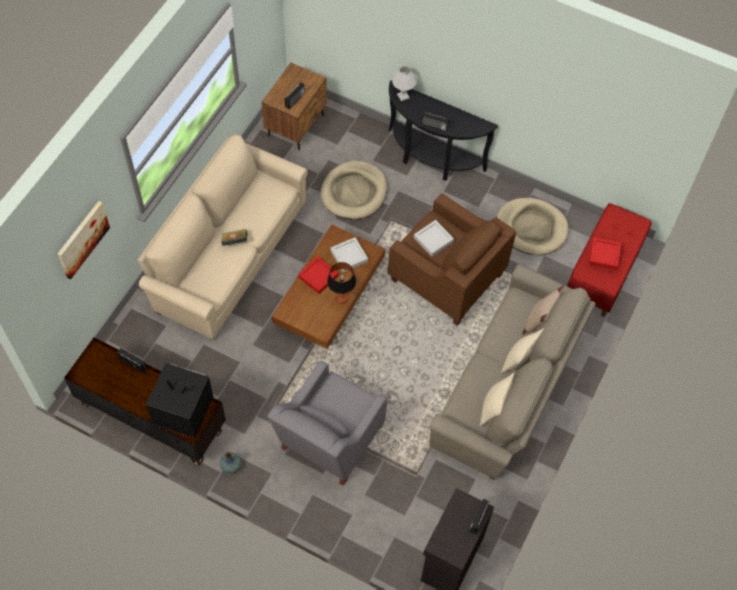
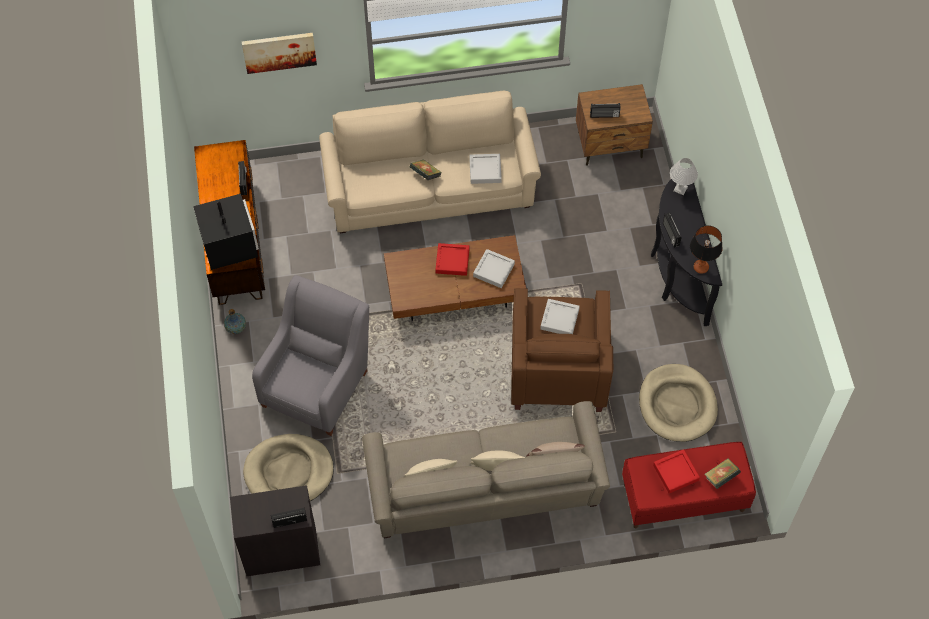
camera: 55 degrees right, 0 degrees up
grey armchair [268,361,387,486] -> grey armchair turned 120 degrees clockwise [252,275,369,436]
beige dog bed [321,160,387,219] -> beige dog bed moved to [243,434,334,501]
table lamp [327,262,356,304] -> table lamp moved to [690,225,723,274]
none -> grey tray [469,154,502,184]
none -> book [705,458,741,489]

